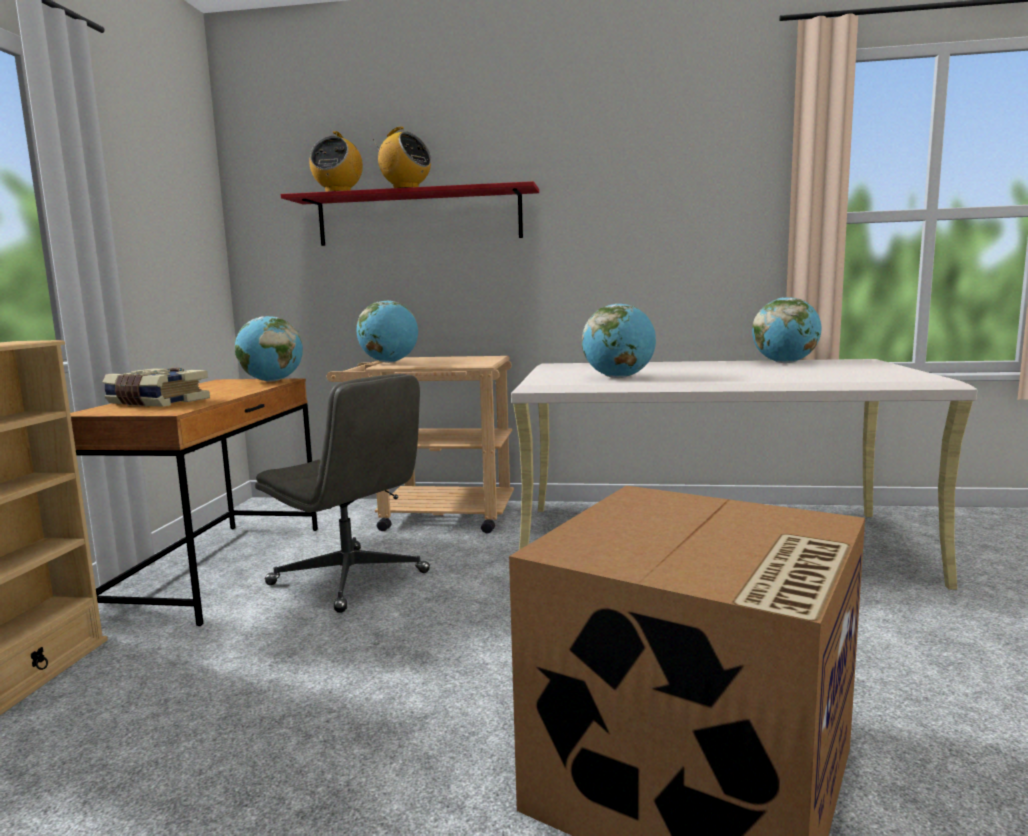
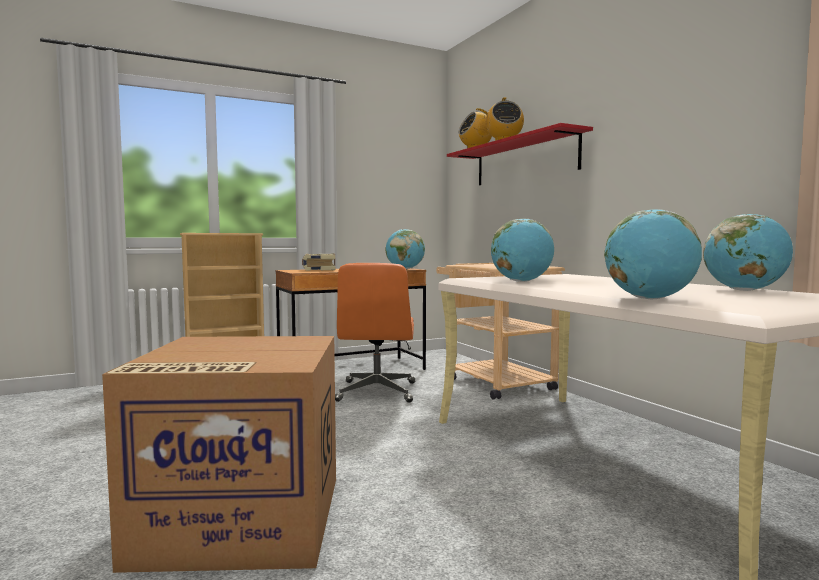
camera: 55 degrees right, 5 degrees down
grey office chair [255,374,430,613] -> orange office chair [335,263,415,403]
globe [356,300,418,363] -> globe moved to [604,209,702,299]

